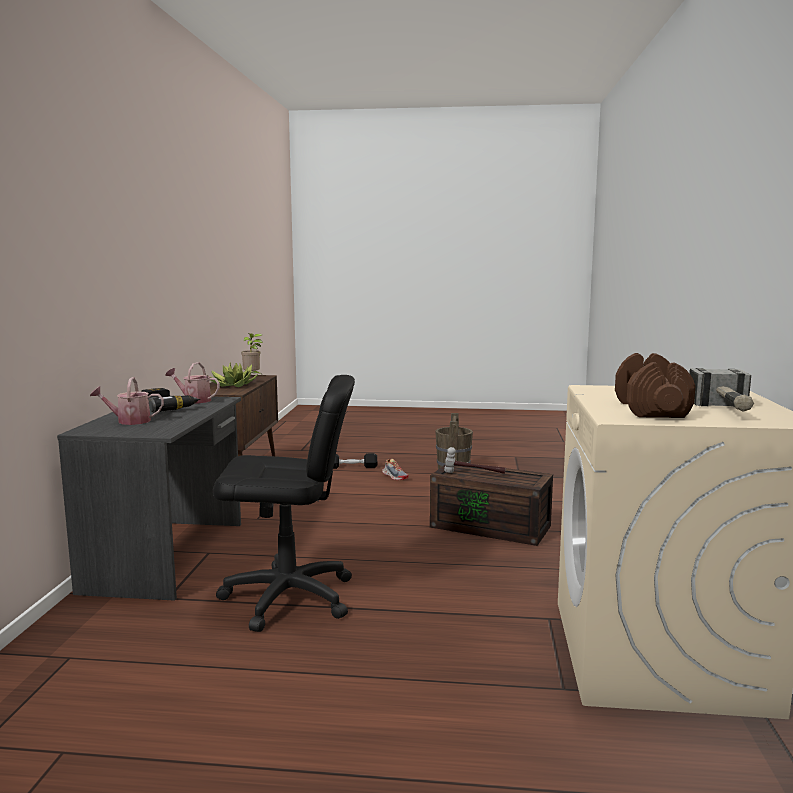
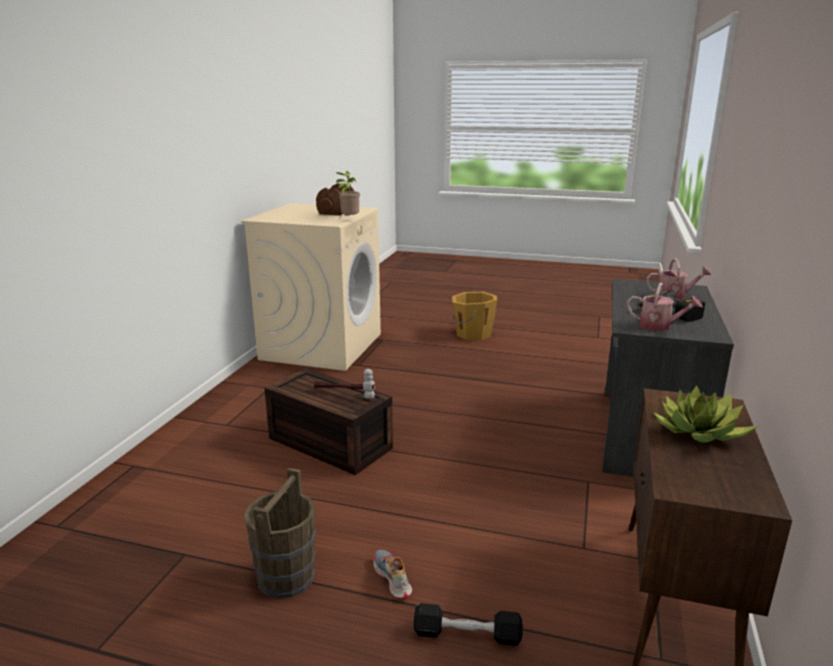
camera: 170 degrees left, 10 degrees up
black office chair [213,375,355,632] -> none
potted plant [241,333,263,376] -> potted plant moved to [336,171,360,215]
hammer [689,368,754,412] -> none
none -> orange bucket [452,292,497,340]

